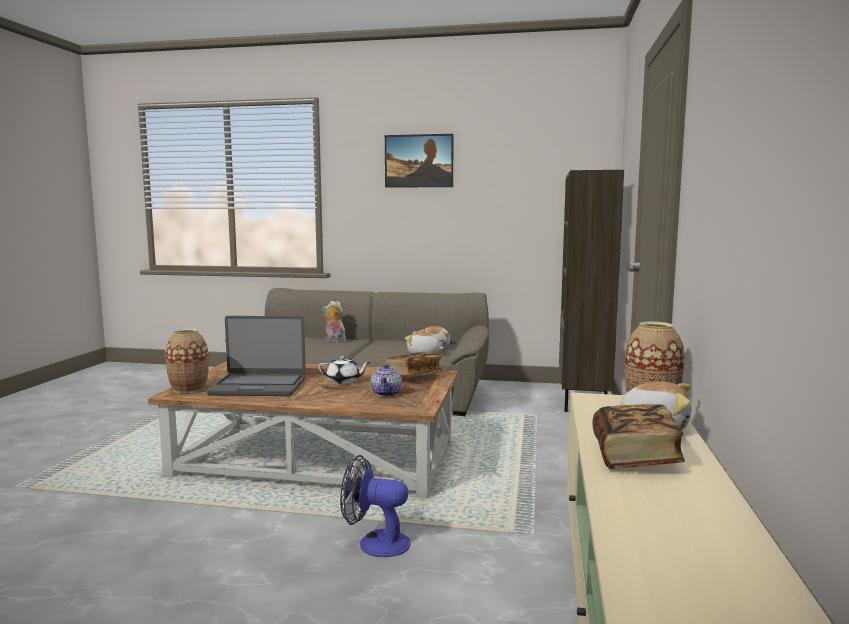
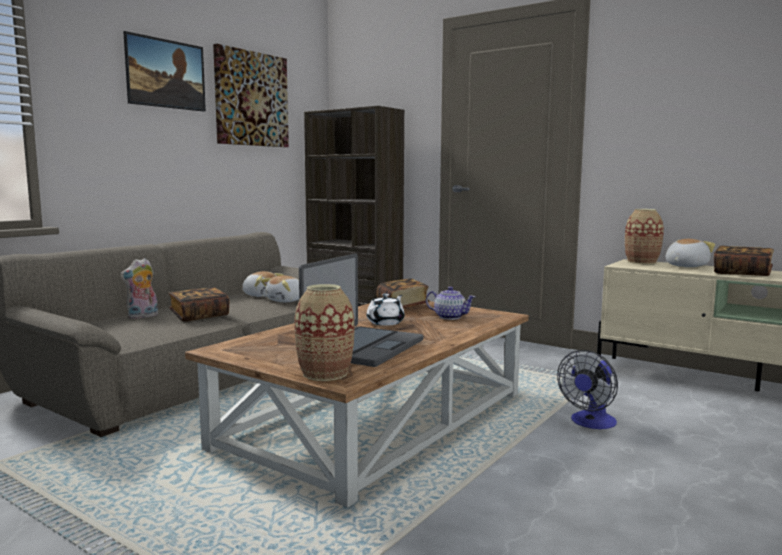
camera: 65 degrees left, 0 degrees up
none -> book [168,287,230,322]
none -> picture [213,44,289,147]

